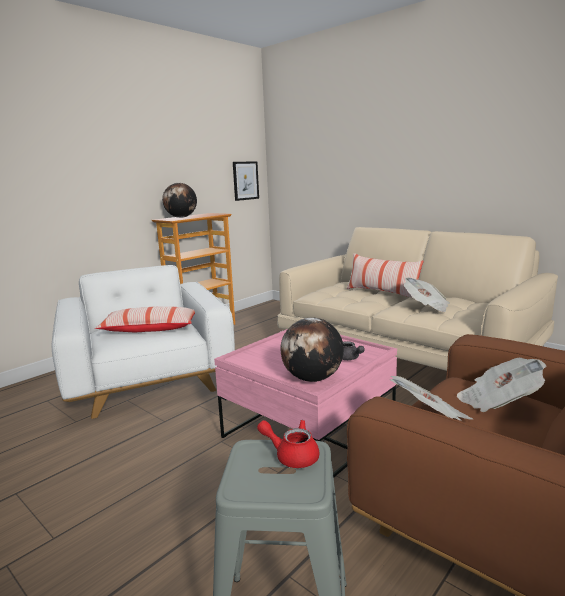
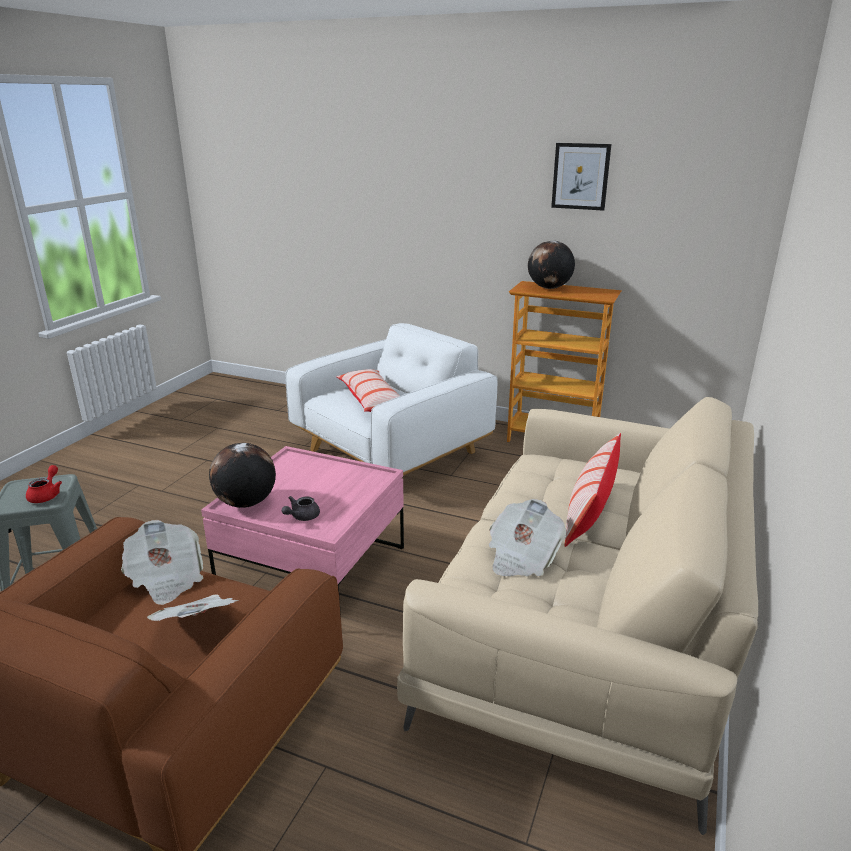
camera: 70 degrees right, 10 degrees up
picture [233,161,259,201] -> picture moved to [551,143,611,211]

